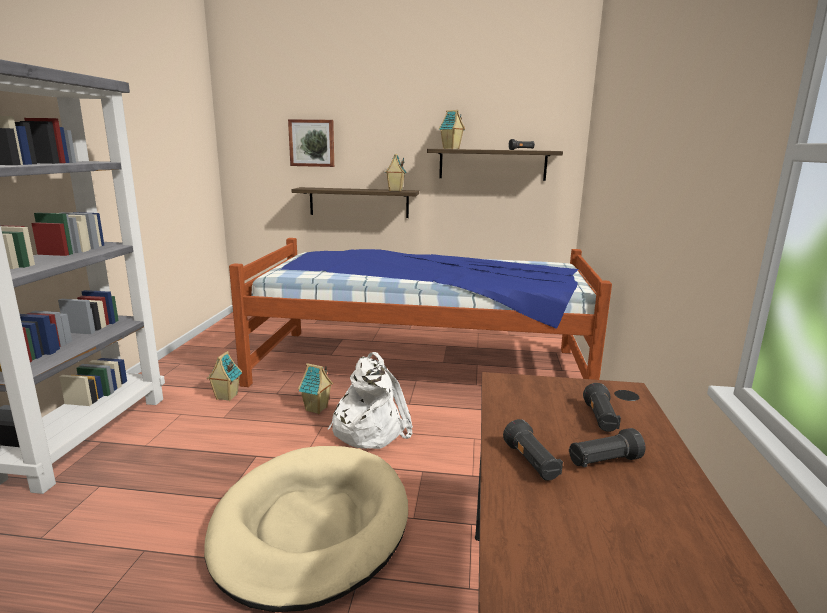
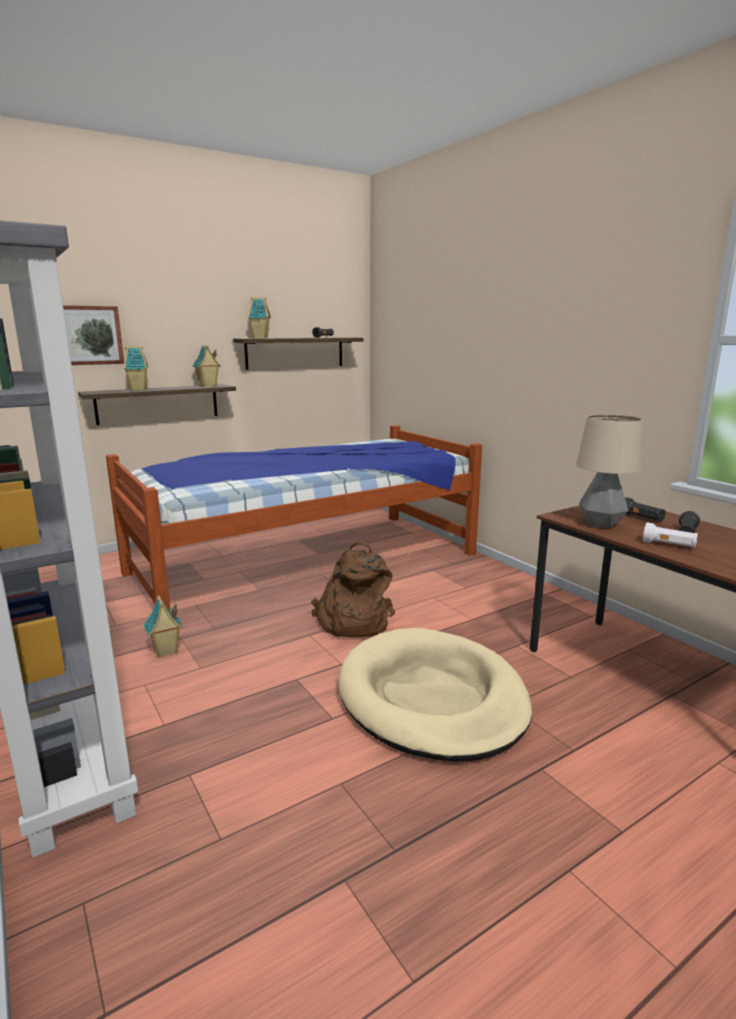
camera: 40 degrees left, 0 degrees up
toy house [298,363,333,414] -> toy house moved to [124,346,148,390]
white backpack [328,352,413,449] -> brown backpack [311,541,395,637]
black flashlight [503,419,563,481] -> white flashlight [643,523,698,548]
none -> table lamp [576,414,642,528]

